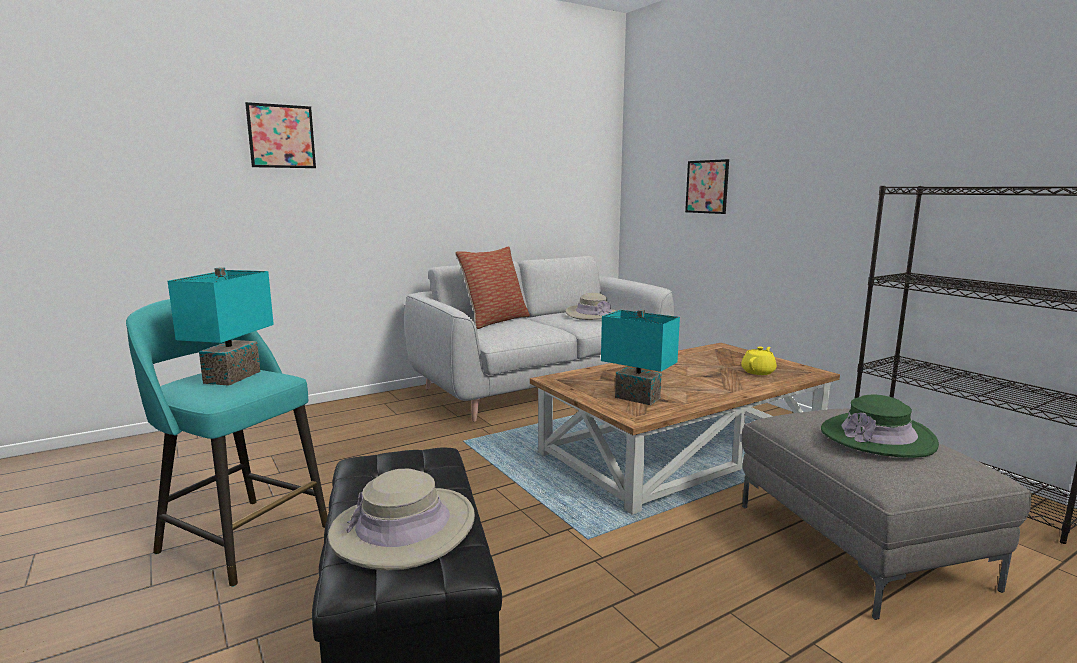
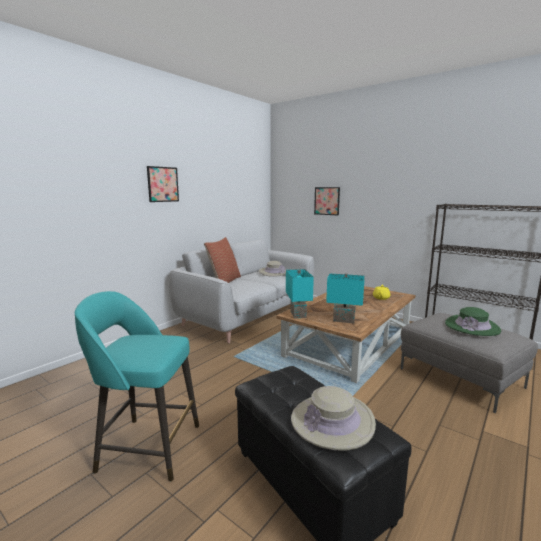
camera: 20 degrees left, 0 degrees up
turquoise table lamp [168,267,274,386] -> turquoise table lamp moved to [286,269,314,319]
picture [245,102,316,168] -> picture moved to [147,166,179,202]

